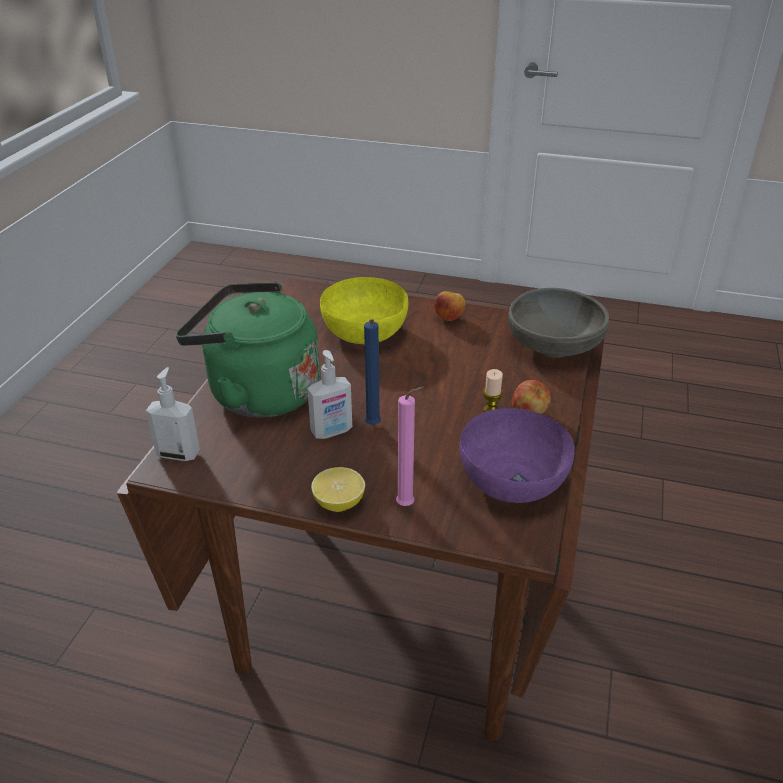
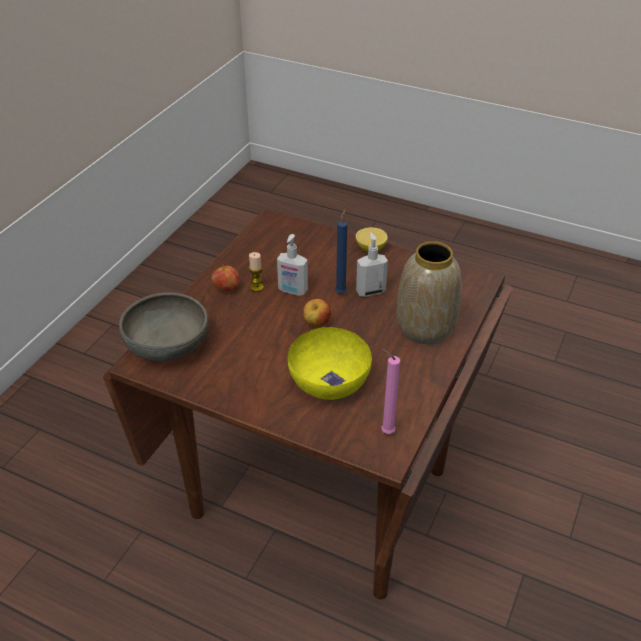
camera: 170 degrees left, 5 degrees up
soap dispenser [146,367,200,461] -> soap dispenser moved to [277,234,308,296]
green kettle [176,282,320,418] -> vase [397,241,462,344]
pink candle [396,387,424,506] -> pink candle moved to [381,349,400,434]
apple [434,291,466,321] -> apple moved to [303,299,331,327]
purple bowl [460,408,575,503] -> none

